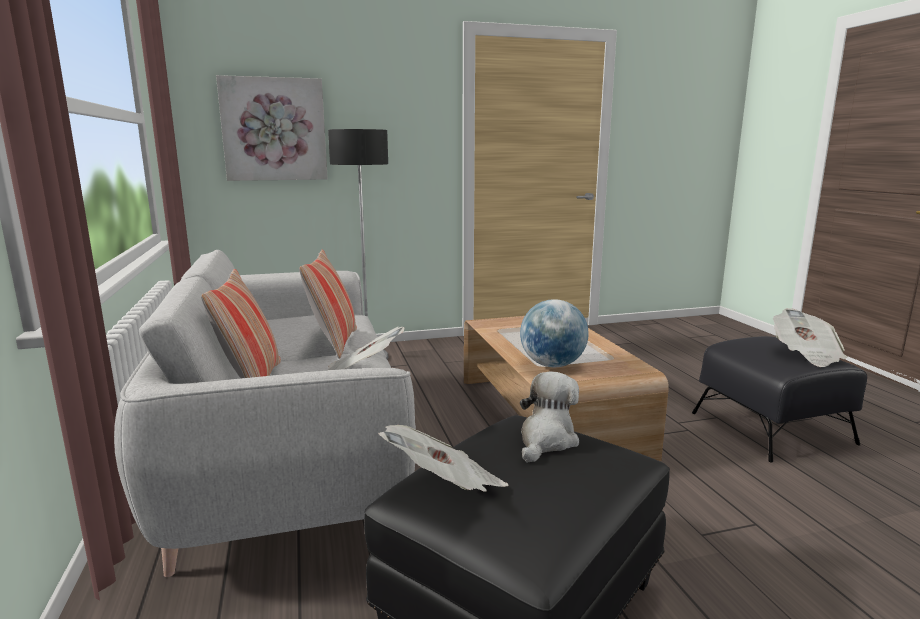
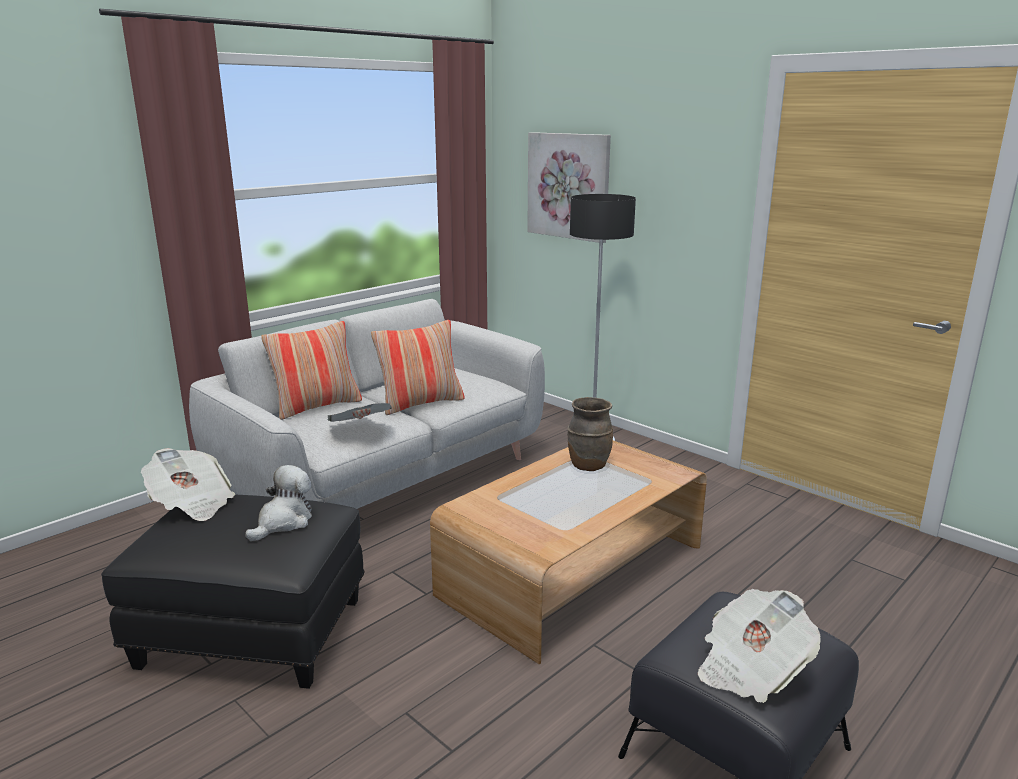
camera: 60 degrees right, 5 degrees up
globe [520,299,589,367] -> none
plush toy [520,371,579,463] -> plush toy turned 60 degrees counterclockwise [245,465,312,541]
none -> brown vase [567,397,613,471]

